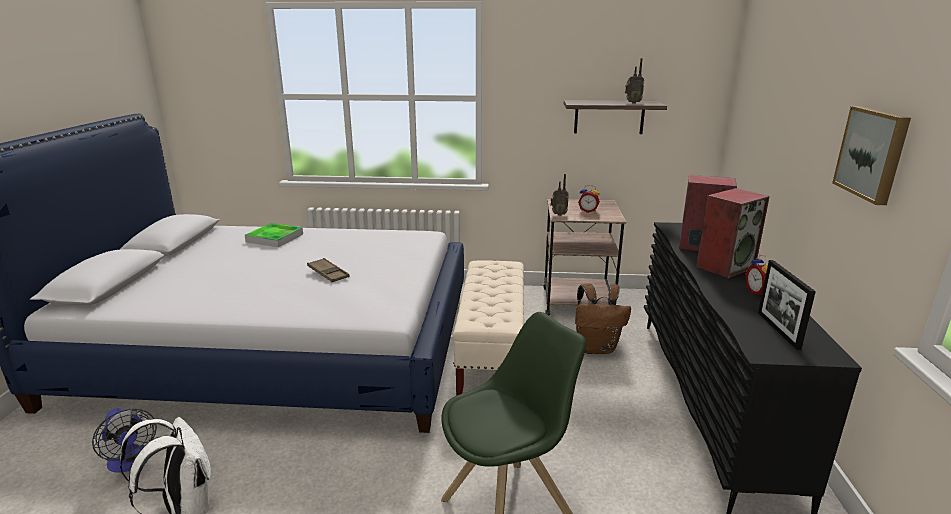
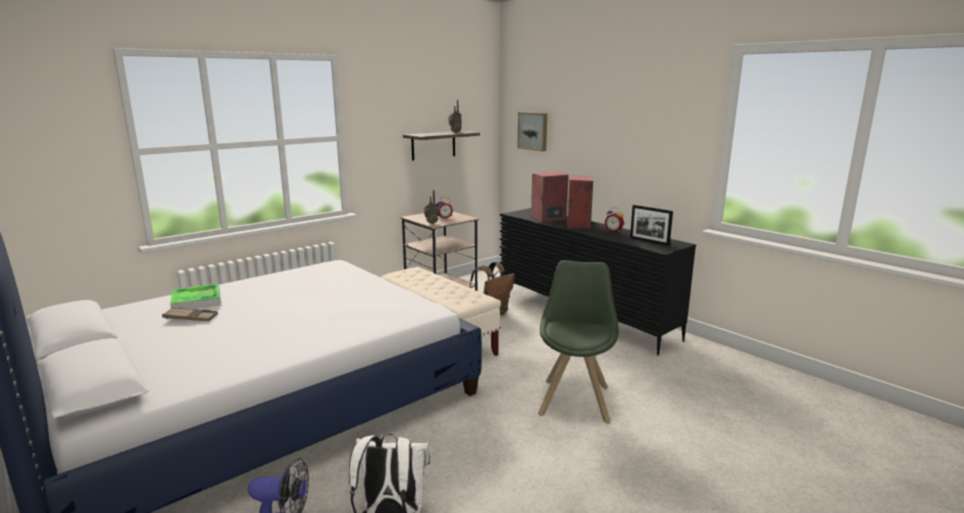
camera: 45 degrees left, 5 degrees down
brown tray [307,258,349,282] -> brown tray moved to [162,307,218,321]
picture [832,106,911,205] -> picture moved to [518,112,547,151]

